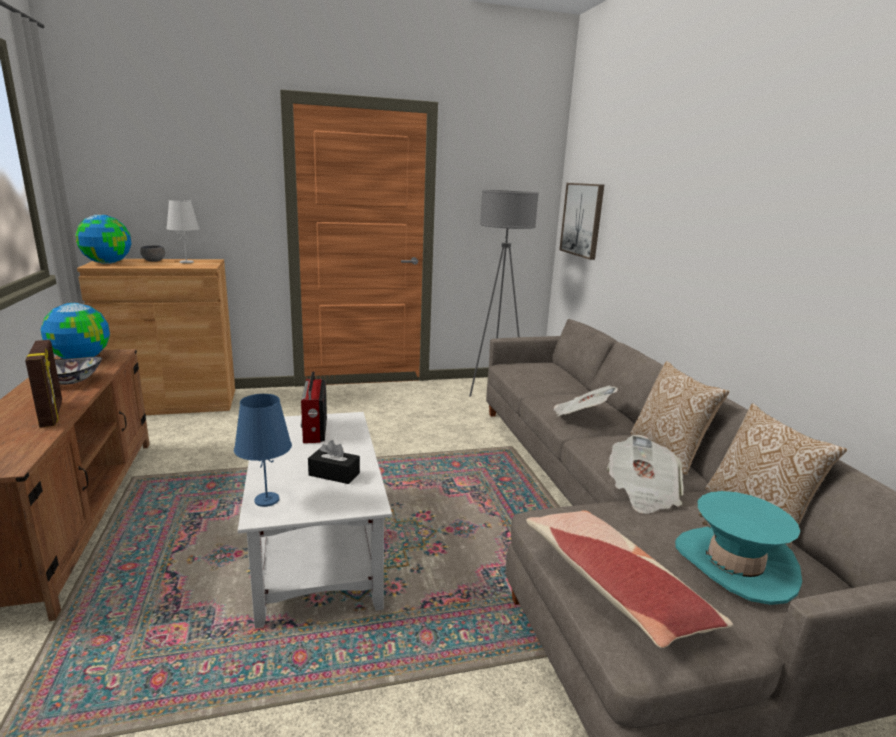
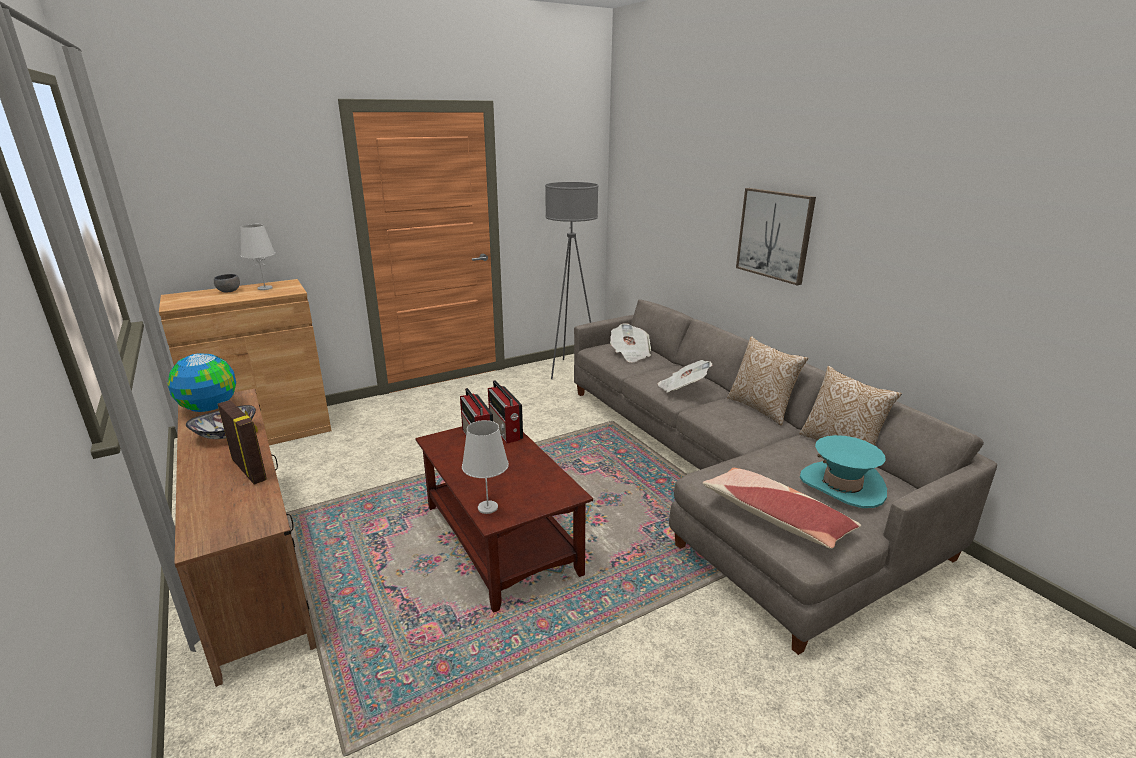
camera: 15 degrees left, 5 degrees up
globe [75,215,131,264] -> none
blue table lamp [234,394,292,507] -> white table lamp [462,420,509,514]
white coffee table [238,412,392,629] -> brown coffee table [415,426,593,613]
black tissue box [308,440,360,484] -> none
picture [559,183,604,260] -> picture moved to [736,188,816,285]
newspaper [607,435,683,514] -> newspaper moved to [610,323,651,363]
none -> radio [488,380,523,443]

